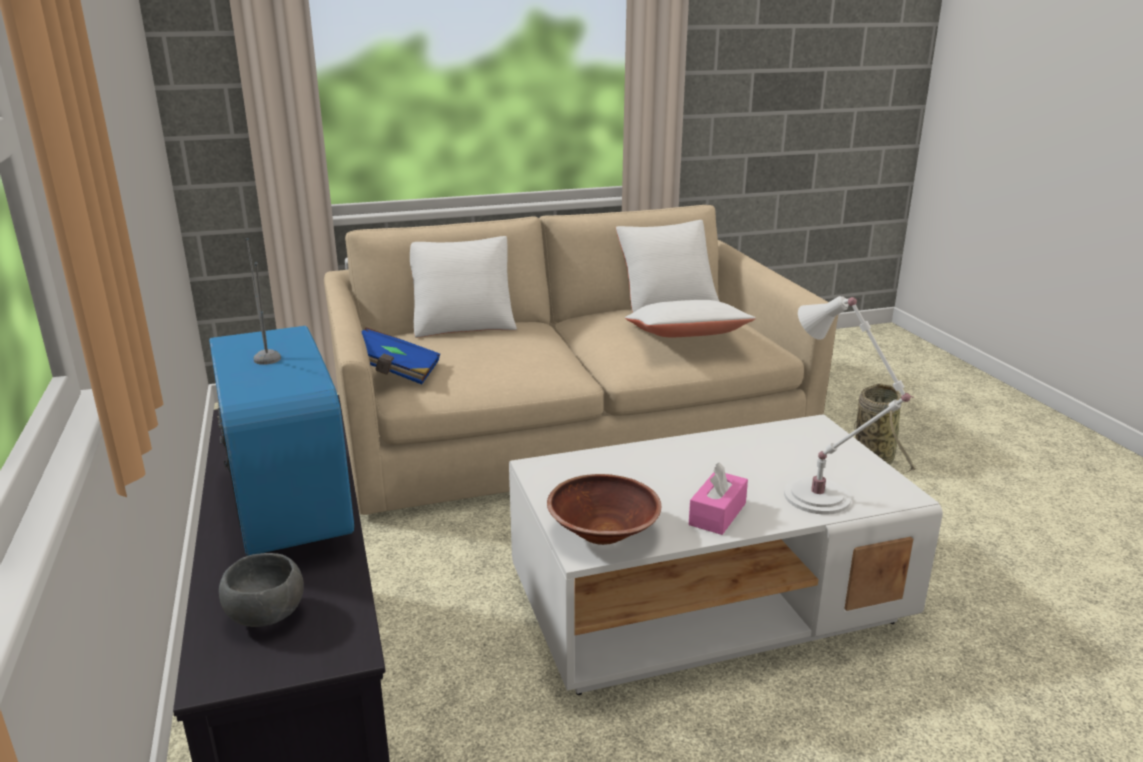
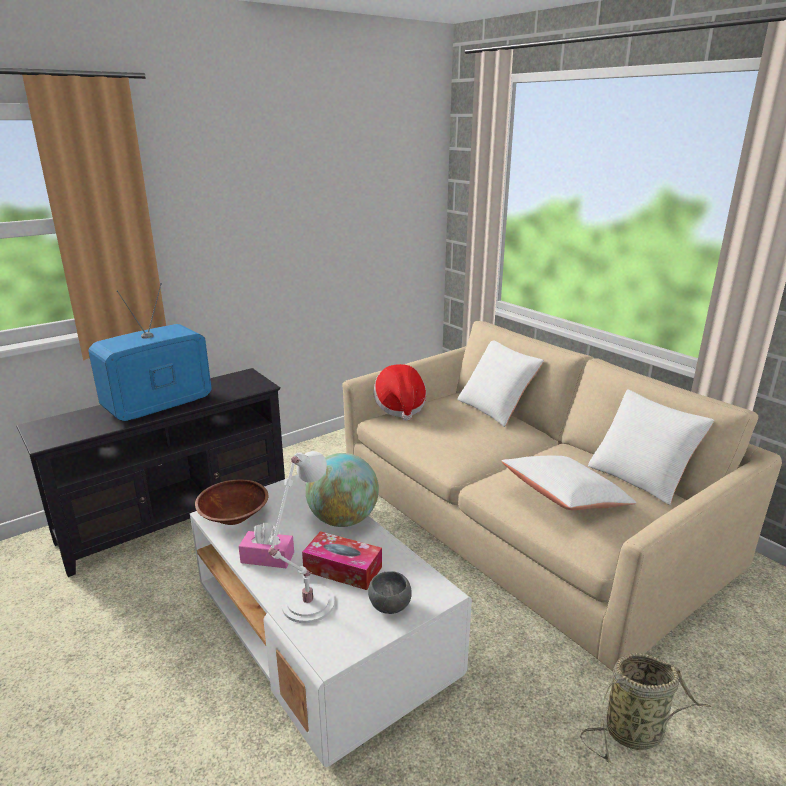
camera: 70 degrees right, 0 degrees up
grey bowl [219,553,304,627] -> grey bowl moved to [368,571,412,614]
blue book [361,327,440,385] -> hat [373,364,426,421]
none -> tissue box [302,531,382,590]
none -> globe [305,453,379,527]

